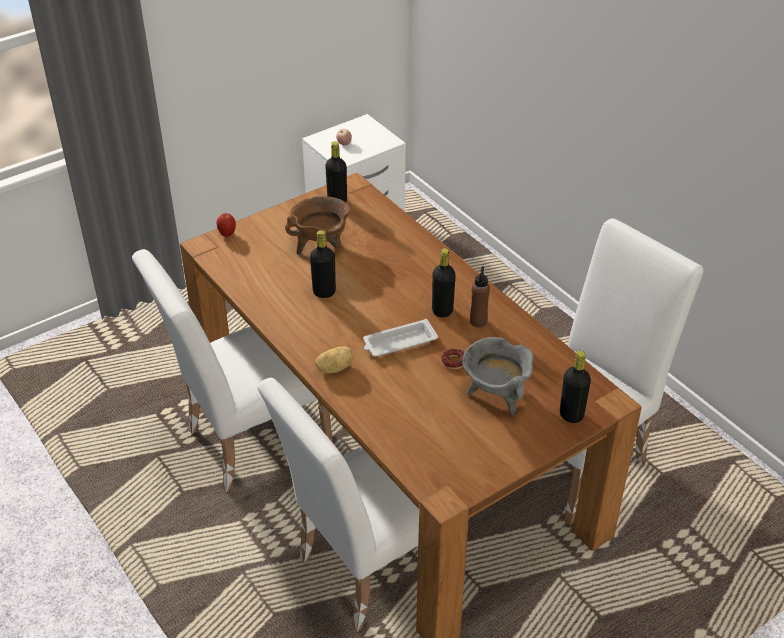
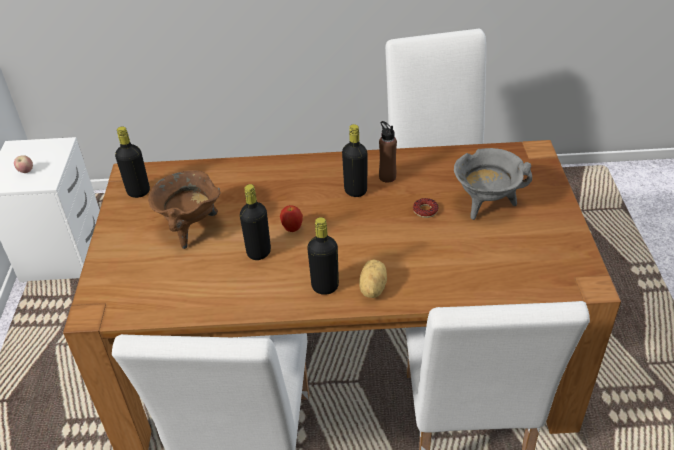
camera: 55 degrees left, 0 degrees up
apple [216,213,236,237] -> apple moved to [280,205,303,232]
white tray [363,319,438,357] -> none
black bottle [560,351,591,423] -> black bottle moved to [307,217,339,295]

